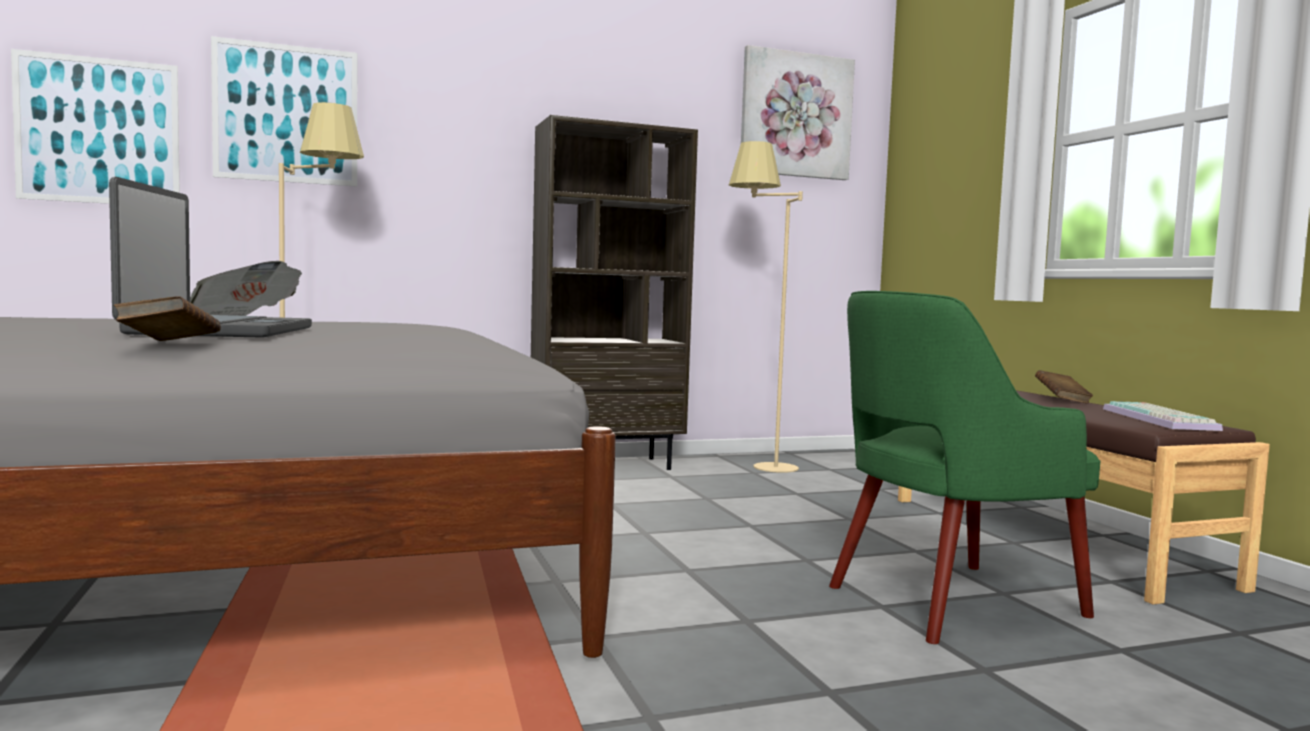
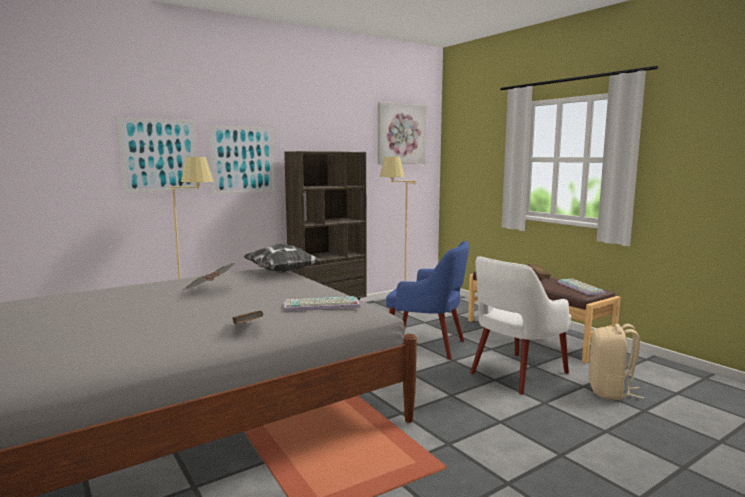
camera: 15 degrees left, 5 degrees up
picture [11,49,180,204] -> picture moved to [209,126,275,194]
laptop [109,177,312,338] -> none
green armchair [829,291,1101,644] -> white armchair [470,256,571,395]
none -> pillow [244,244,321,273]
none -> keyboard [284,296,360,312]
none -> blue armchair [386,241,469,360]
none -> beige backpack [589,324,644,401]

